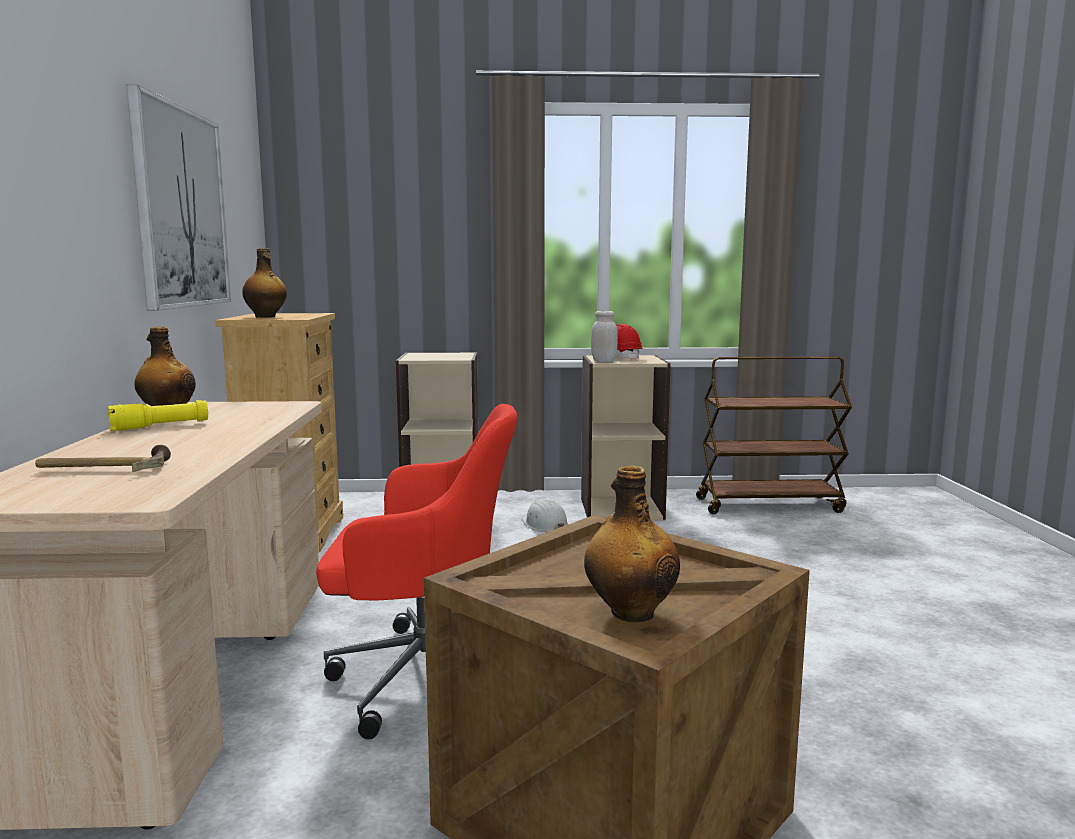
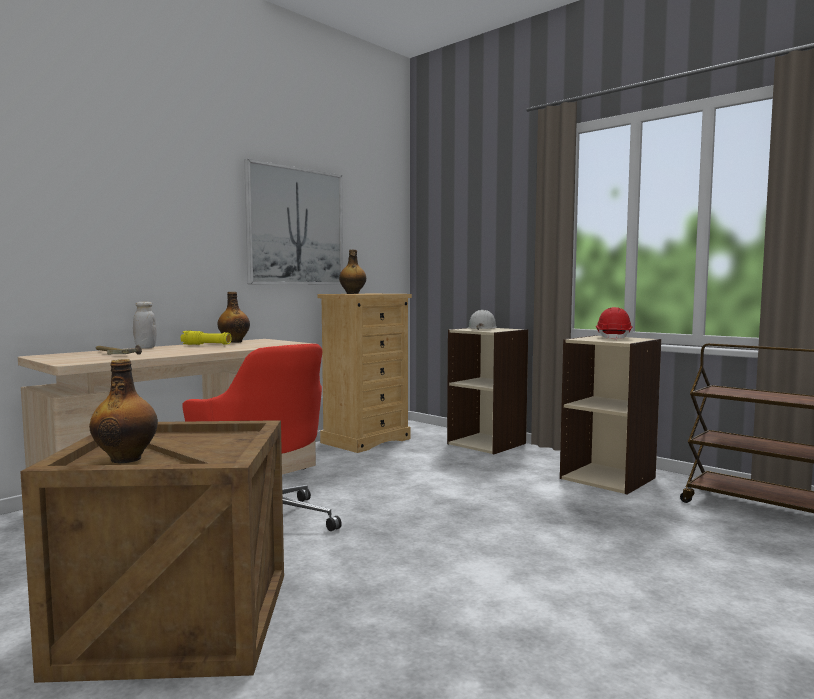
camera: 45 degrees right, 5 degrees down
white hard hat [522,499,569,532] -> white hard hat moved to [468,310,497,330]
white jar [591,311,618,362] -> white jar moved to [133,302,157,349]

